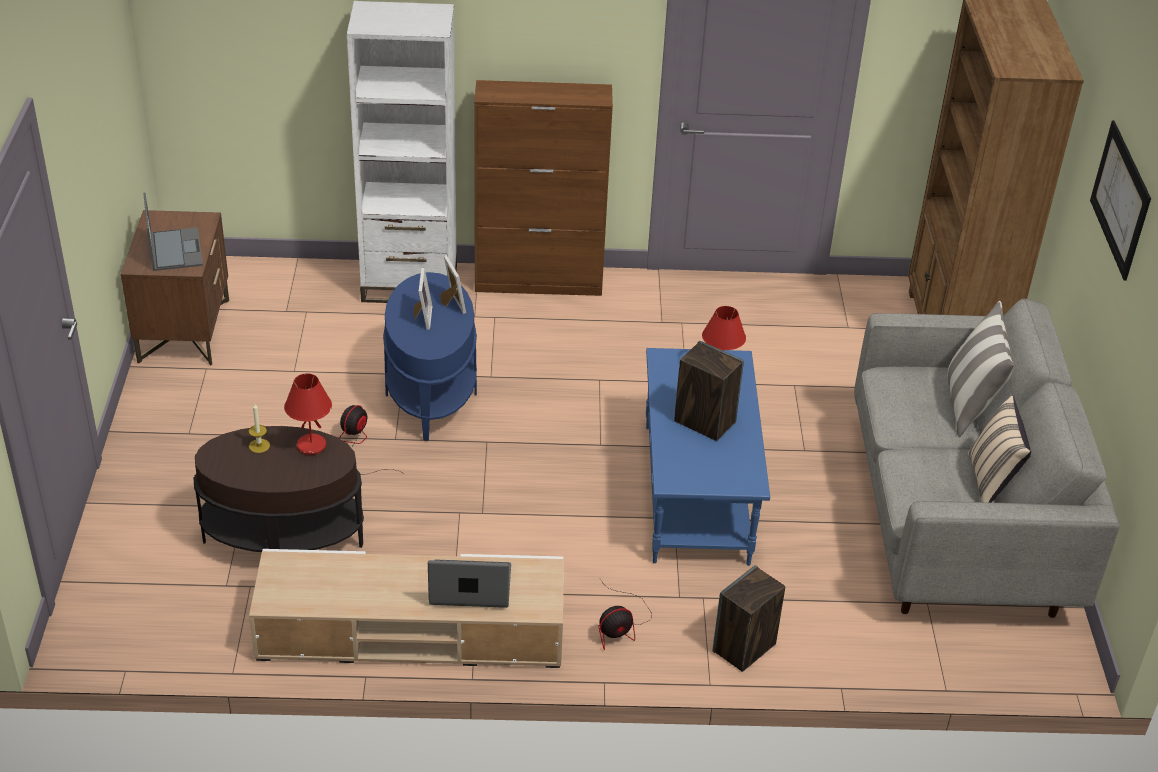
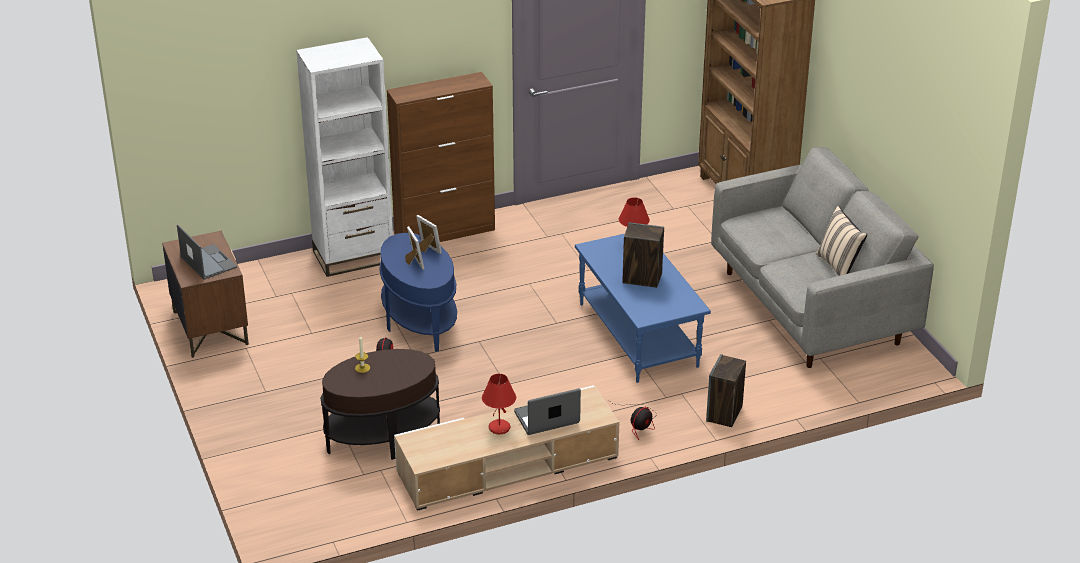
camera: 20 degrees left, 5 degrees down
red table lamp [284,373,332,455] -> red table lamp moved to [482,374,516,434]
pillow [947,301,1014,437] -> none
picture [1090,121,1151,281] -> none

